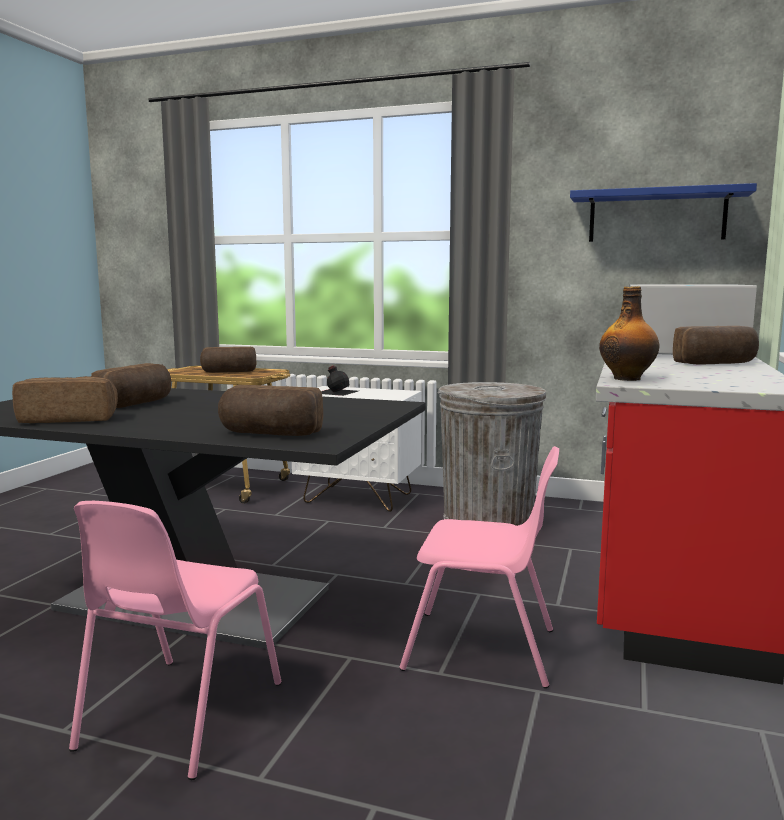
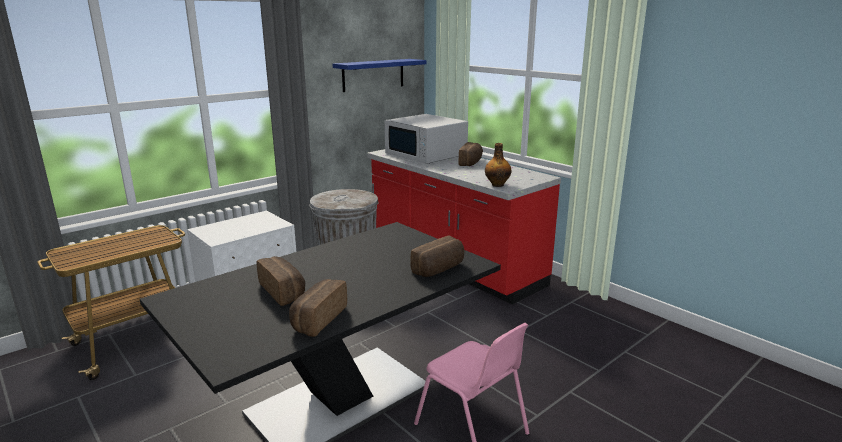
camera: 60 degrees left, 10 degrees up
bread [200,347,257,373] -> none
black bottle [321,365,358,396] -> none
pink chair [399,446,559,688] -> none

